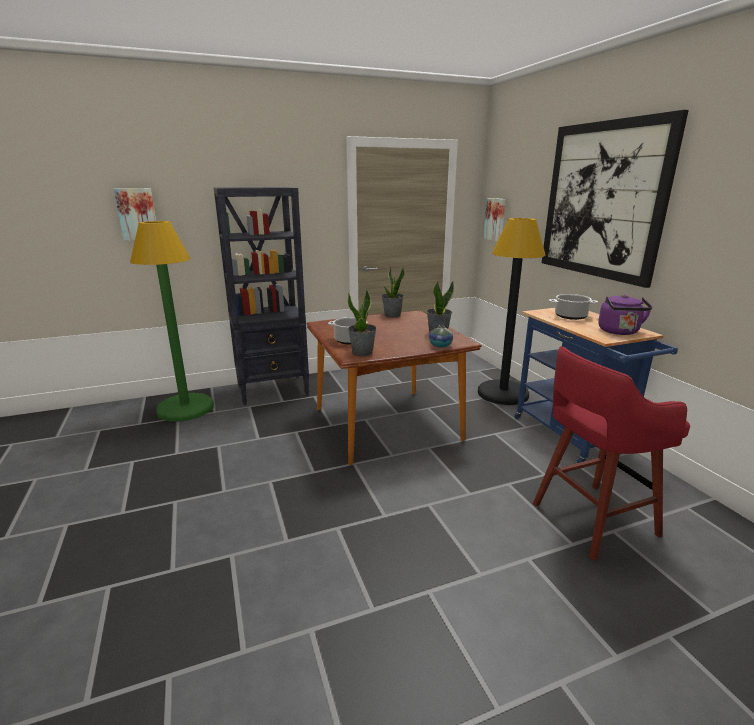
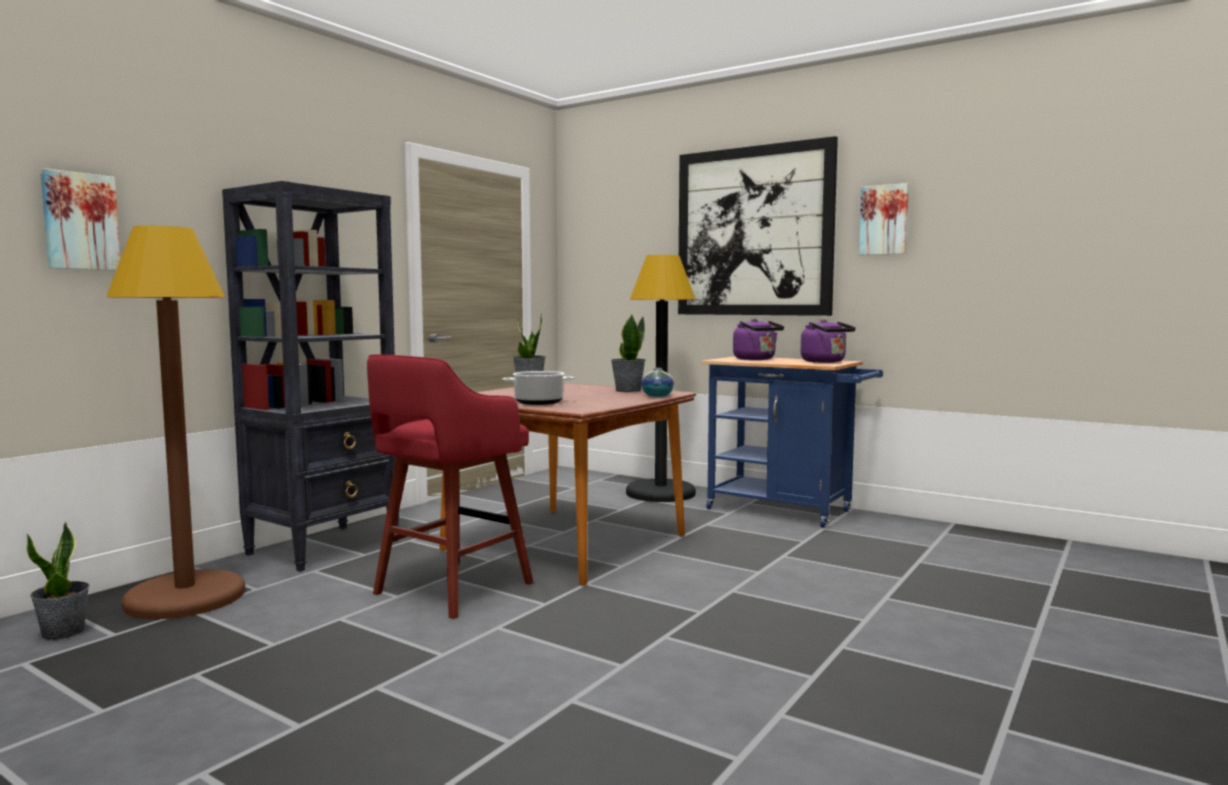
camera: 35 degrees left, 15 degrees down
green floor lamp [130,221,214,422] -> brown floor lamp [106,226,245,619]
potted plant [348,289,377,356] -> potted plant moved to [27,522,90,640]
picture [483,198,506,242] -> picture moved to [859,183,909,255]
red stool [533,346,690,560] -> red stool moved to [367,354,533,619]
cooking pot [549,294,598,320] -> purple kettle [733,318,784,360]

